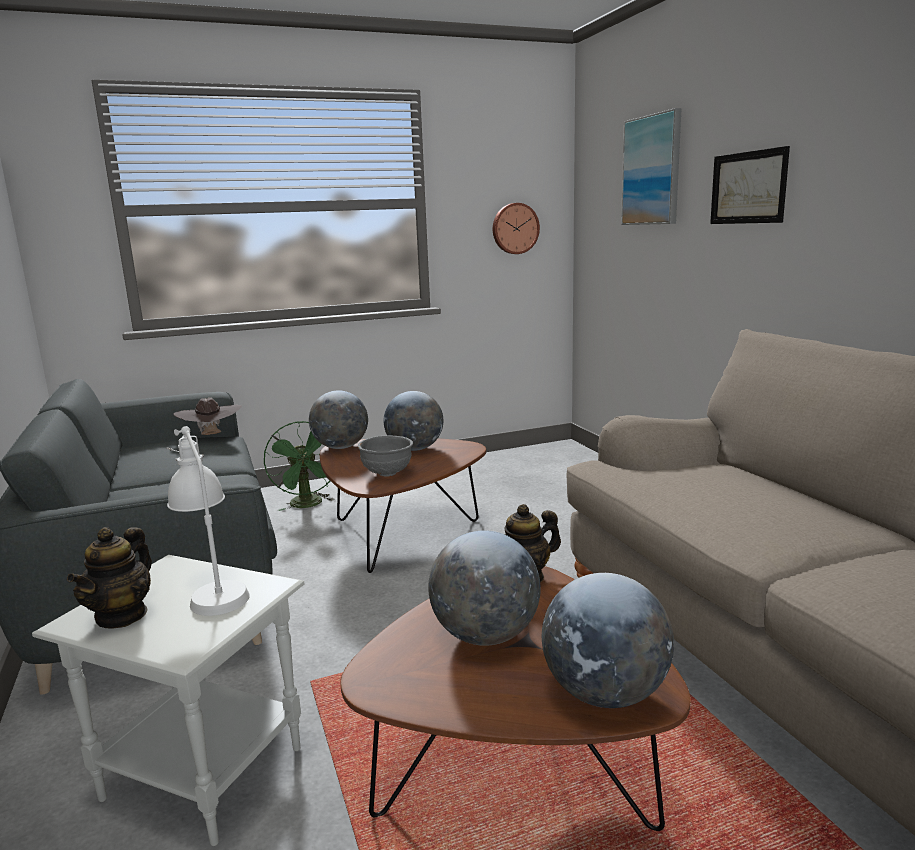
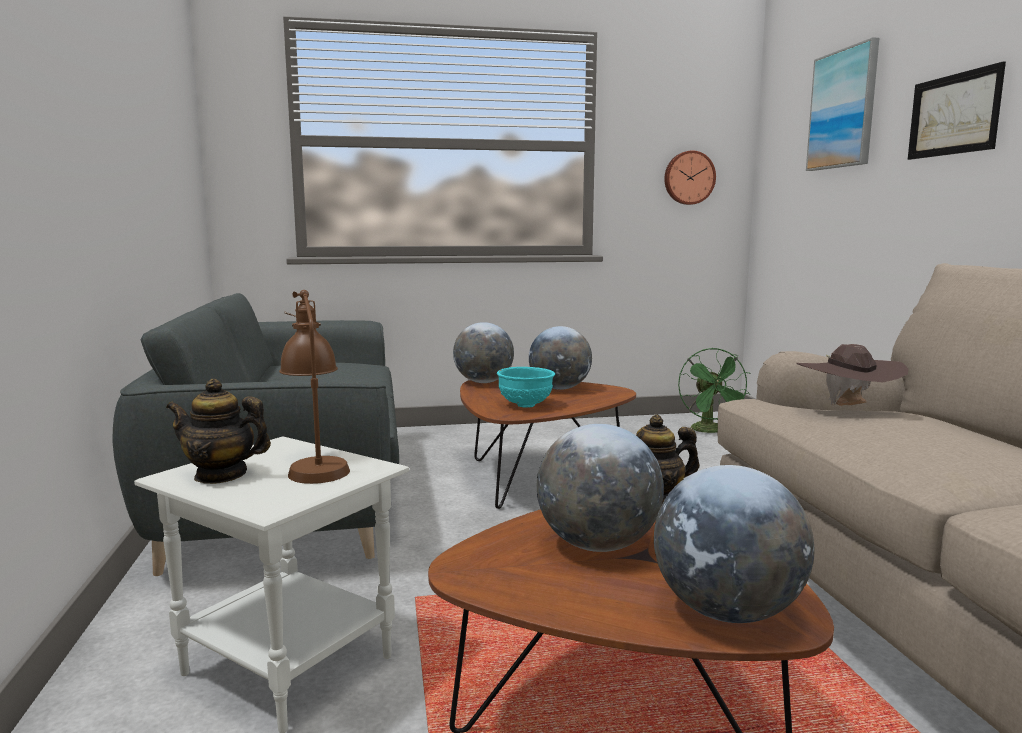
camera: 10 degrees right, 5 degrees down
teapot [67,527,152,629] -> teapot turned 75 degrees clockwise [166,379,271,484]
white table lamp [166,426,250,616] -> brown table lamp [279,290,350,484]
brown hat [173,398,242,435] -> brown hat moved to [796,344,908,406]
green fan [264,421,335,511] -> green fan moved to [678,348,750,433]
grey bowl [358,436,413,477] -> turquoise bowl [497,367,555,408]

